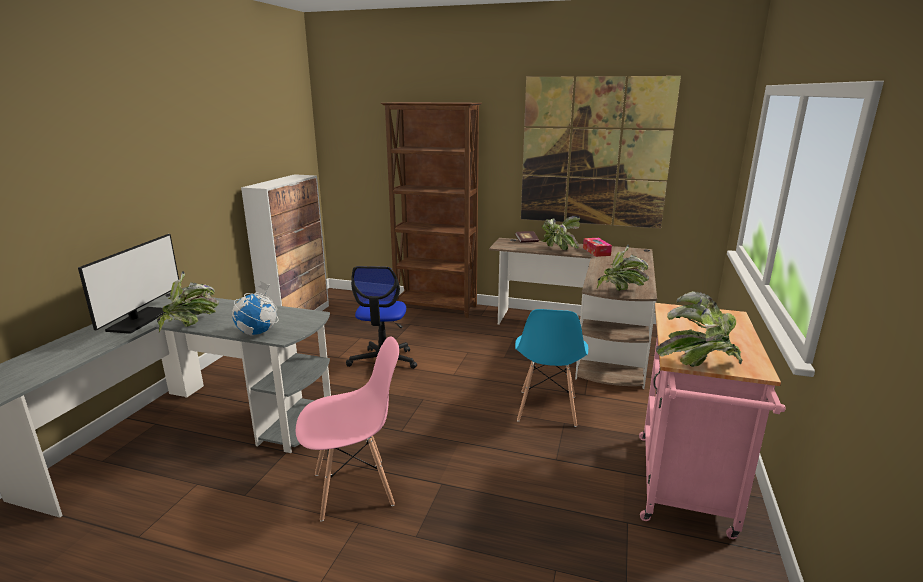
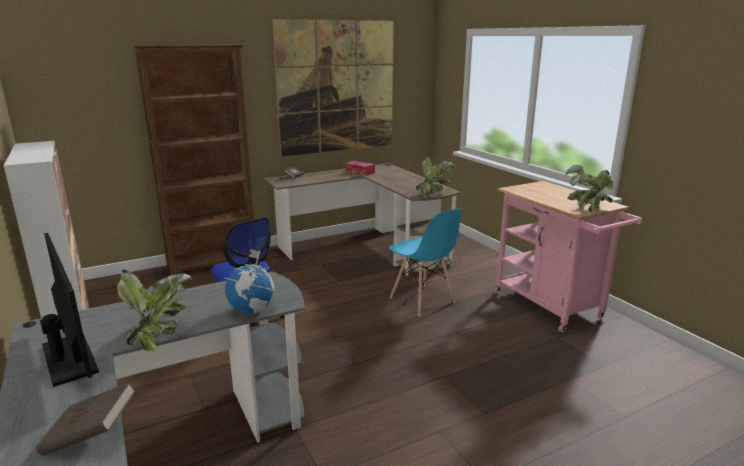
camera: 45 degrees left, 0 degrees up
pink chair [296,337,399,522] -> none
potted plant [541,216,580,250] -> none
none -> brown book [36,382,135,456]

